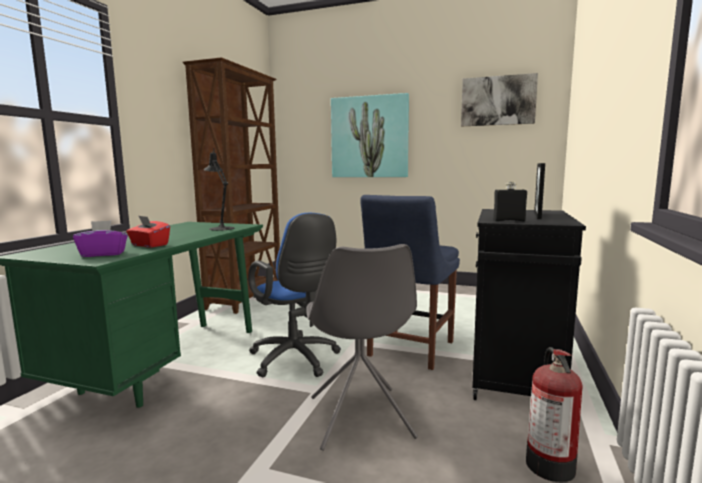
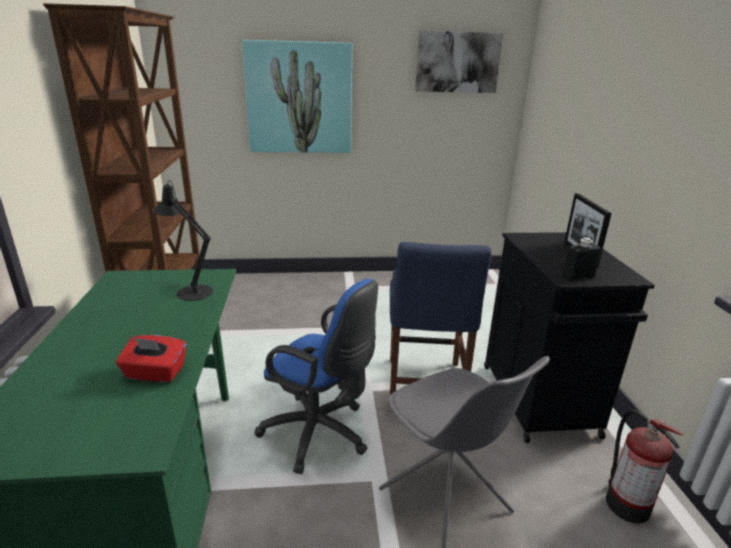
camera: 25 degrees left, 15 degrees up
purple tissue box [73,220,128,257] -> none

